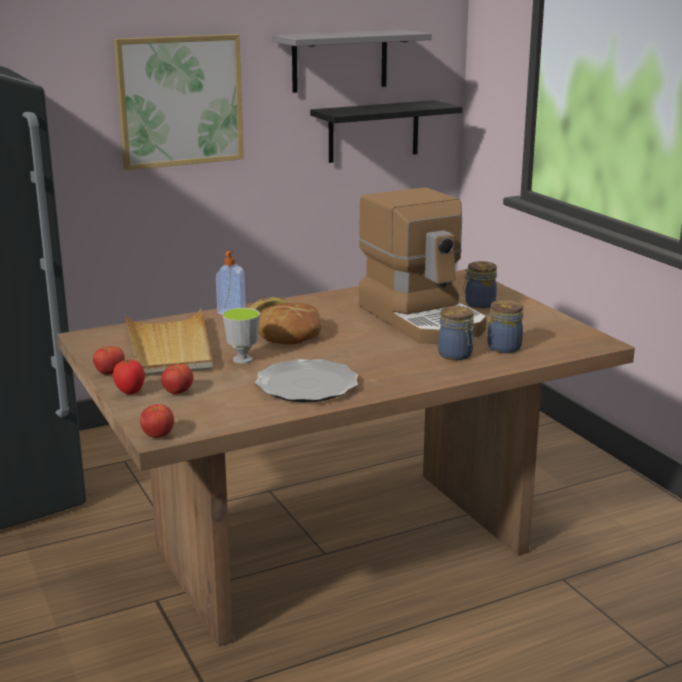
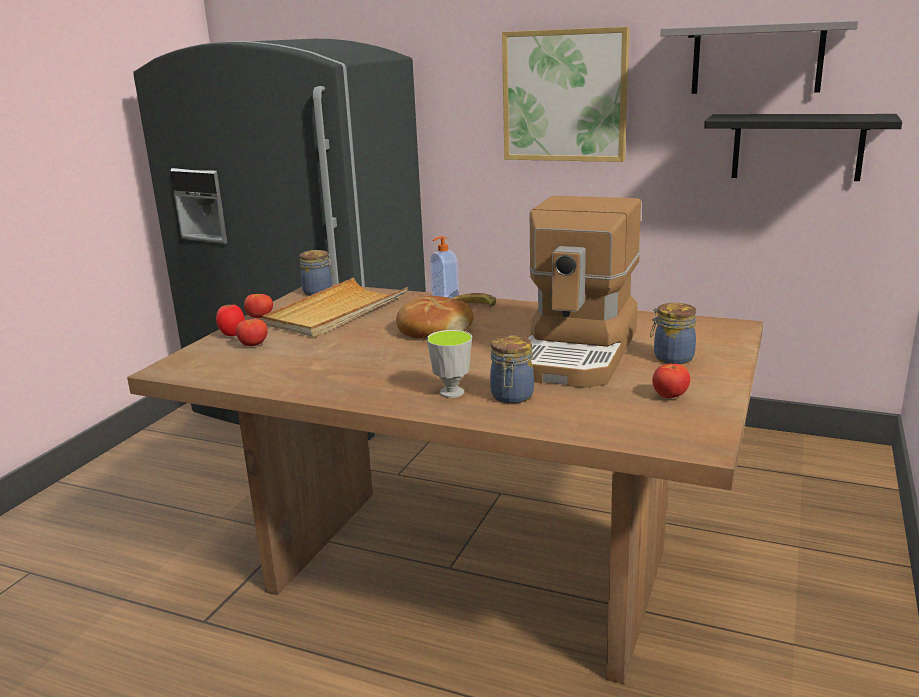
camera: 50 degrees right, 0 degrees up
tomato [140,404,174,438] -> tomato moved to [652,364,690,398]
cup [222,308,260,364] -> cup moved to [427,330,472,398]
plate [255,359,358,402] -> none
jar [488,300,523,353] -> jar moved to [300,250,334,296]

